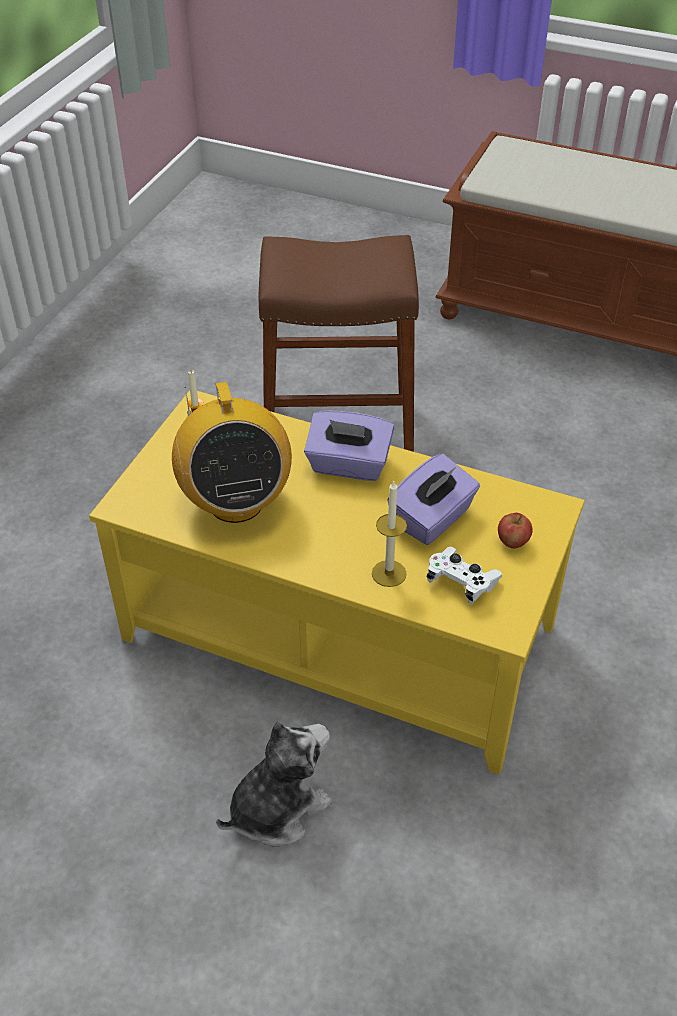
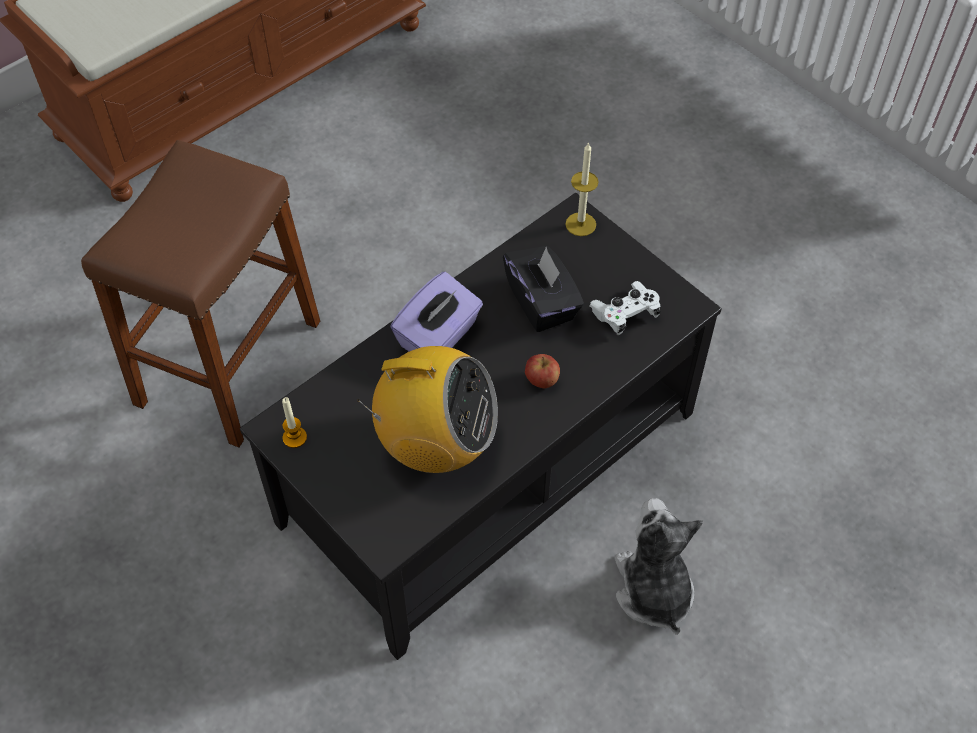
camera: 65 degrees left, 10 degrees up
yellow coffee table [89,390,585,775] -> black coffee table [240,193,722,660]
candle [372,481,407,587] -> candle moved to [565,142,599,236]
purple tissue box [387,454,480,545] -> black tissue box [503,246,584,332]
apple [498,513,533,549] -> apple moved to [525,354,560,388]

